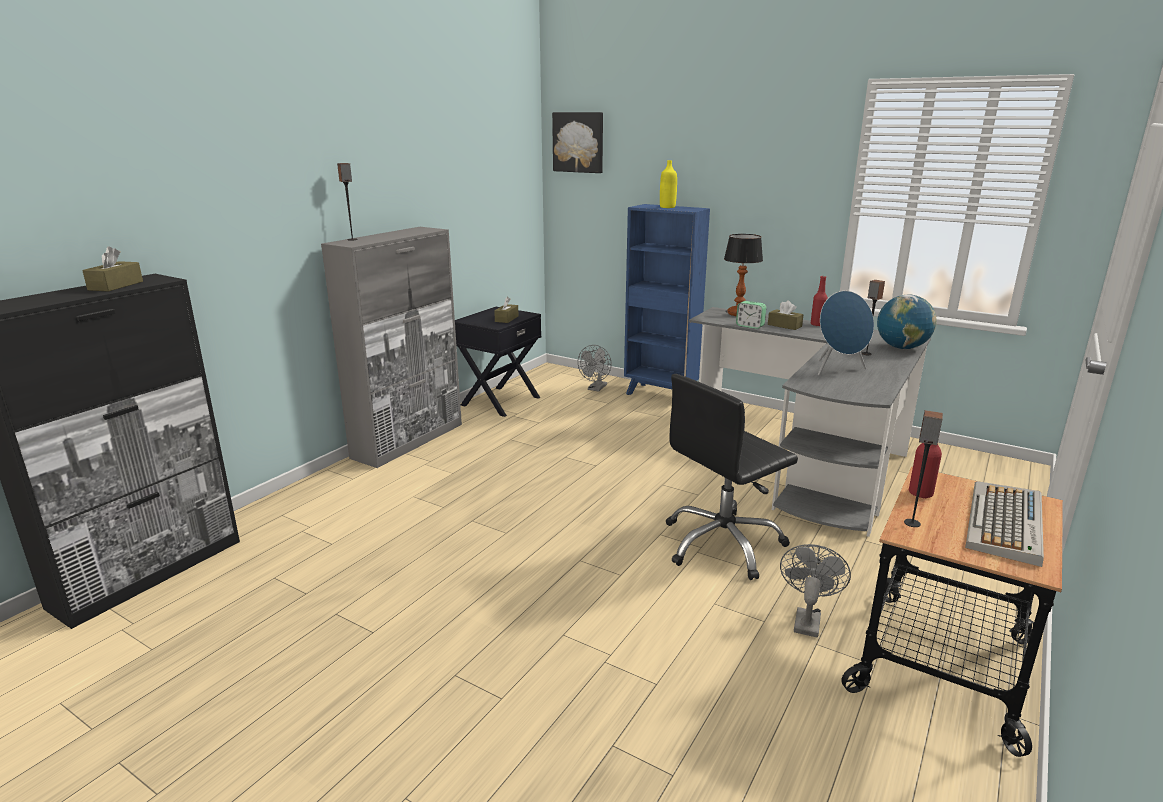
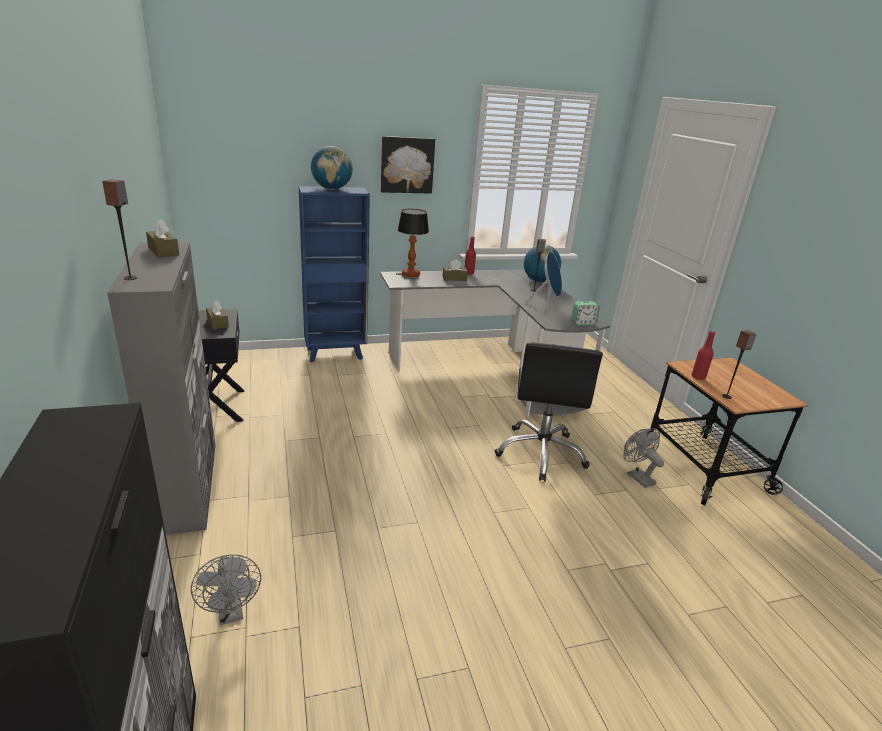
camera: 50 degrees left, 5 degrees up
brown tissue box [82,246,143,292] -> brown tissue box moved to [146,219,179,258]
picture [552,112,603,173] -> picture moved to [381,136,435,194]
grey fan [578,345,612,392] -> grey fan moved to [191,555,261,625]
yellow bottle [660,160,677,208] -> globe [311,146,353,190]
alarm clock [736,301,766,329] -> alarm clock moved to [571,301,600,326]
keyboard [965,481,1044,567] -> none

